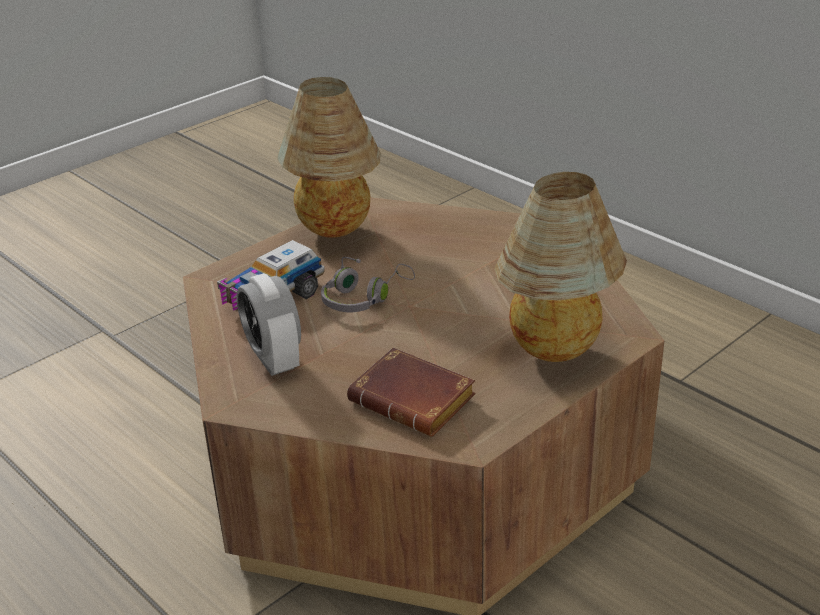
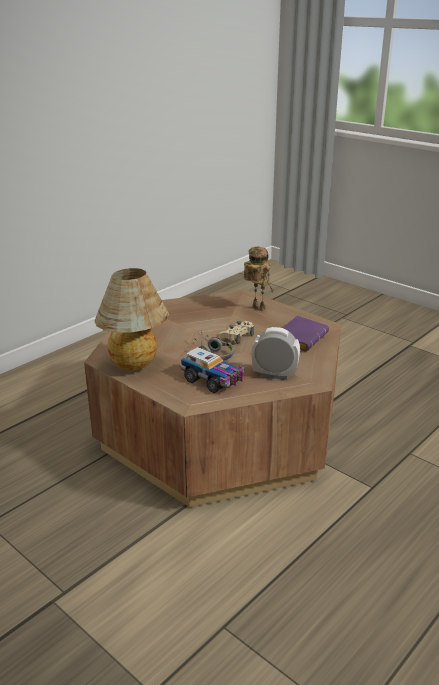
camera: 95 degrees left, 5 degrees down
alarm clock [237,273,301,376] -> alarm clock turned 135 degrees counterclockwise [252,327,300,380]
brown book [347,348,476,437] -> purple book [282,316,329,352]
table lamp [494,172,627,362] -> toy robot [244,247,274,312]
none -> beige game controller [219,321,254,344]

